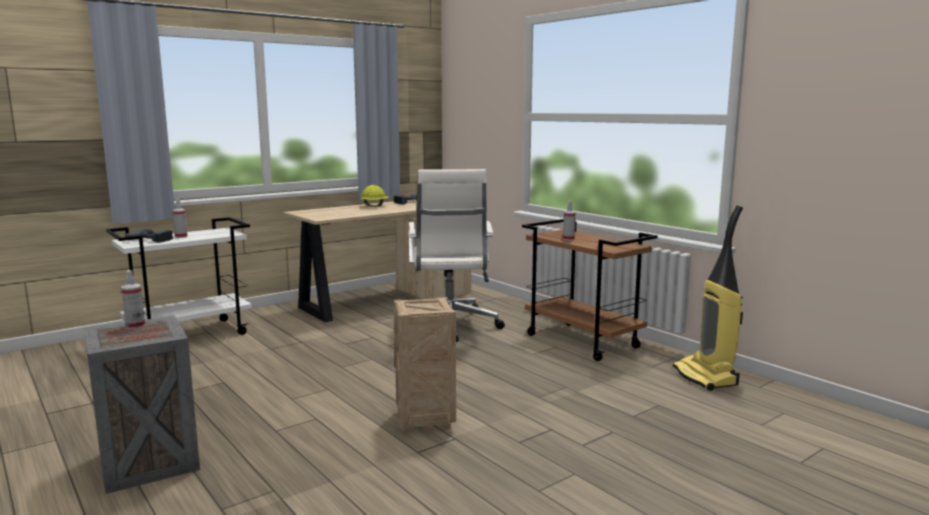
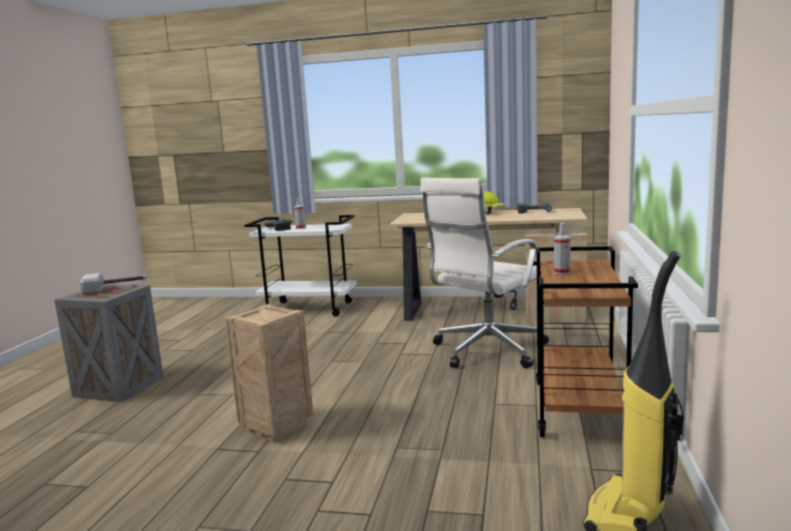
camera: 50 degrees right, 0 degrees up
spray bottle [121,270,145,330] -> hammer [80,273,147,295]

